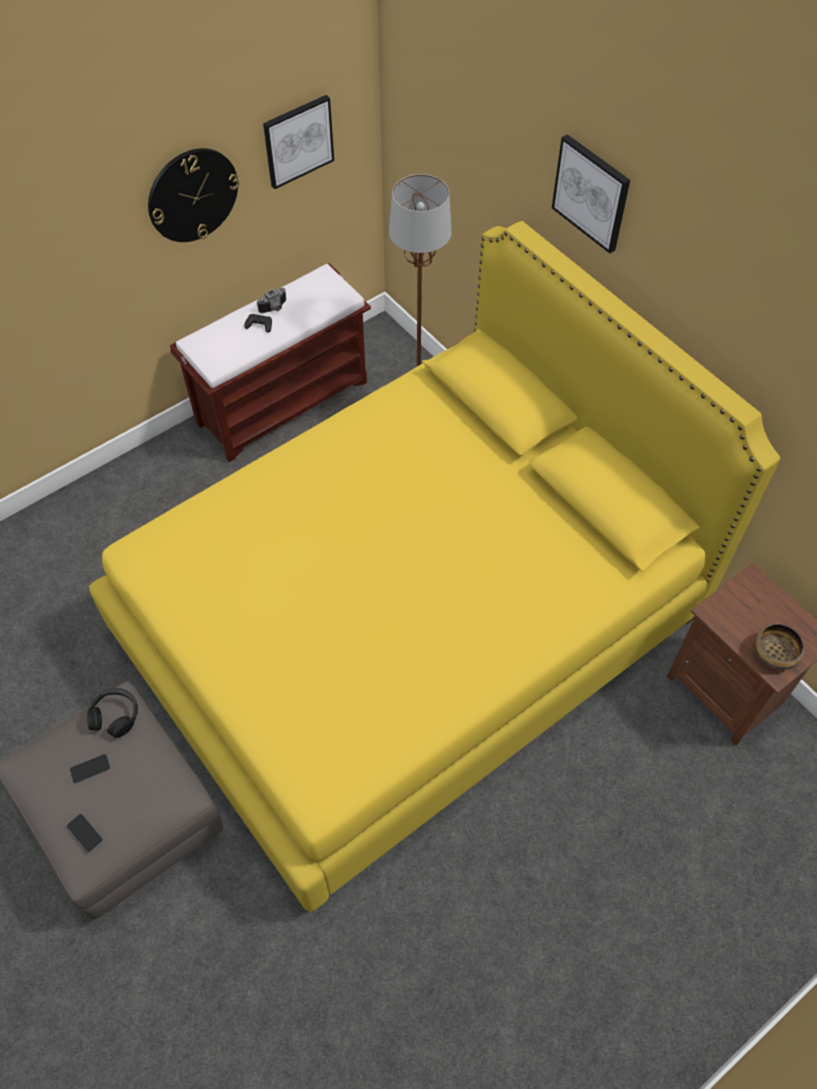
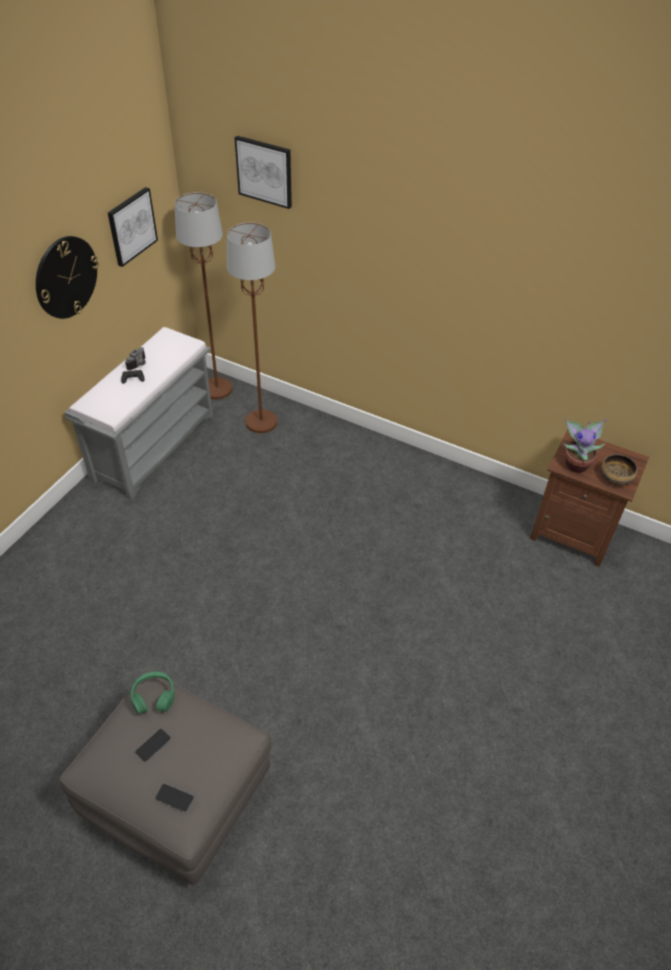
camera: 25 degrees left, 10 degrees down
black headphones [87,688,138,738] -> green headphones [130,671,175,714]
yellow bed [89,221,781,912] -> none
brown bench [170,263,371,462] -> grey bench [64,327,213,500]
picture [552,134,630,253] -> picture moved to [235,136,292,209]
none -> brown floor lamp [175,192,233,399]
none -> potted plant [563,418,606,473]

